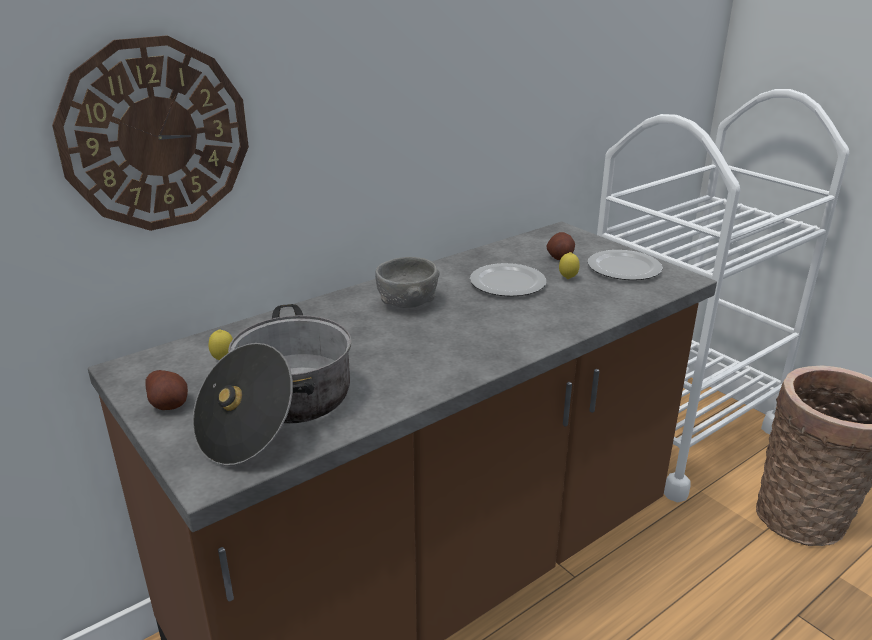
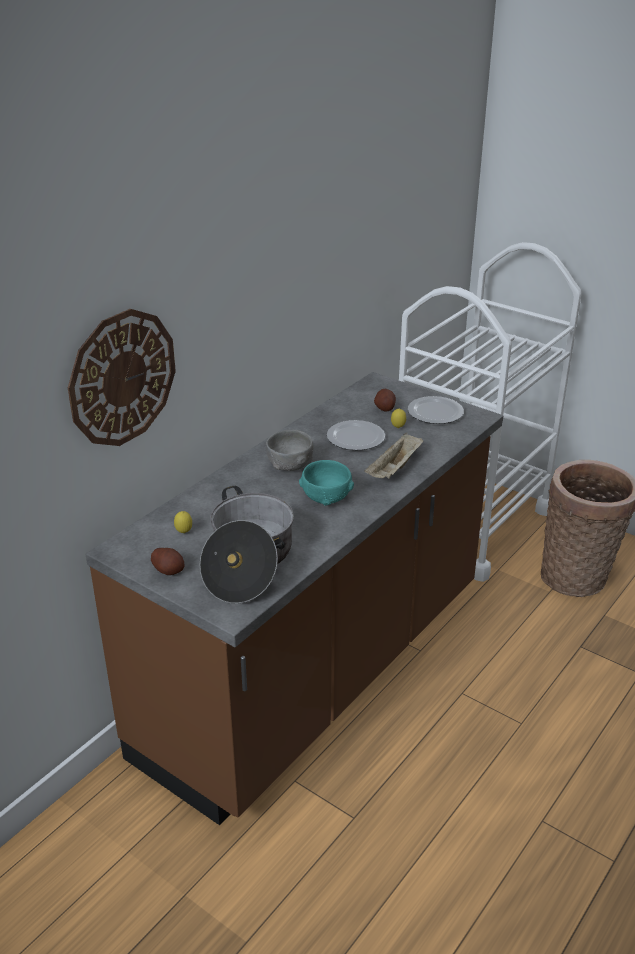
camera: 15 degrees left, 5 degrees up
none -> turquoise bowl [299,460,354,506]
none -> beige tray [364,433,423,479]

